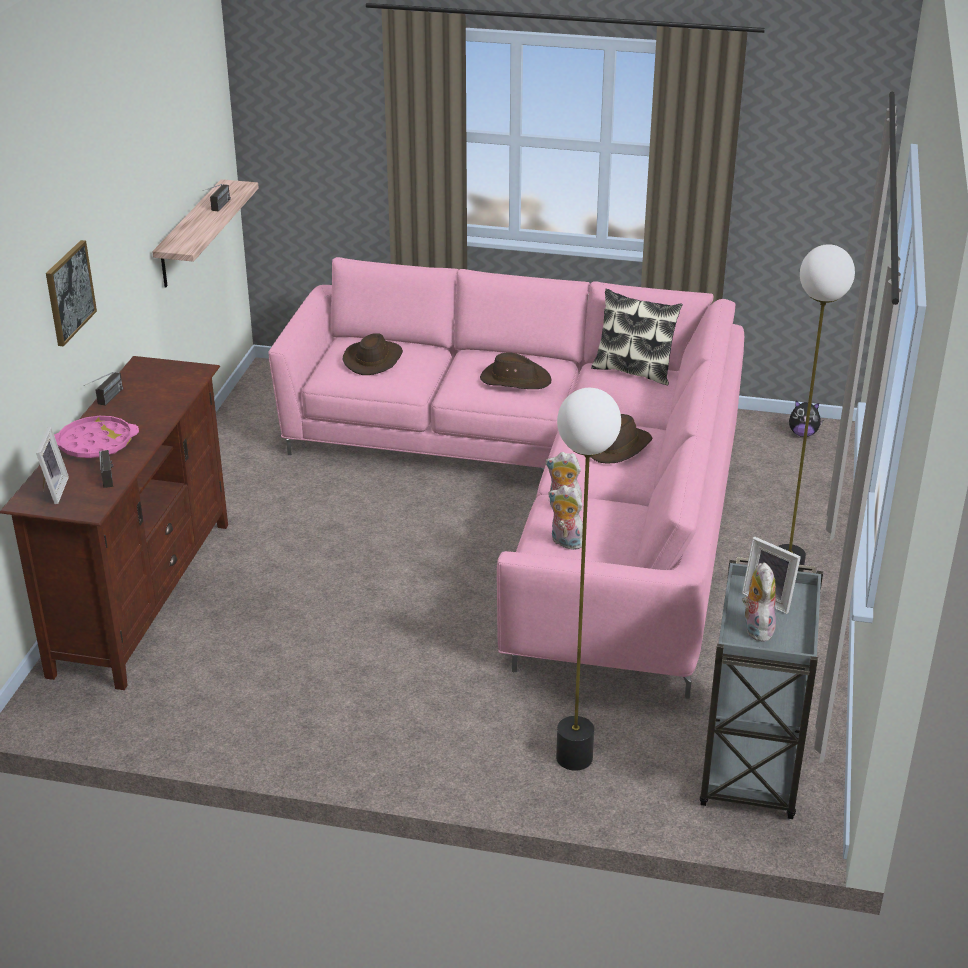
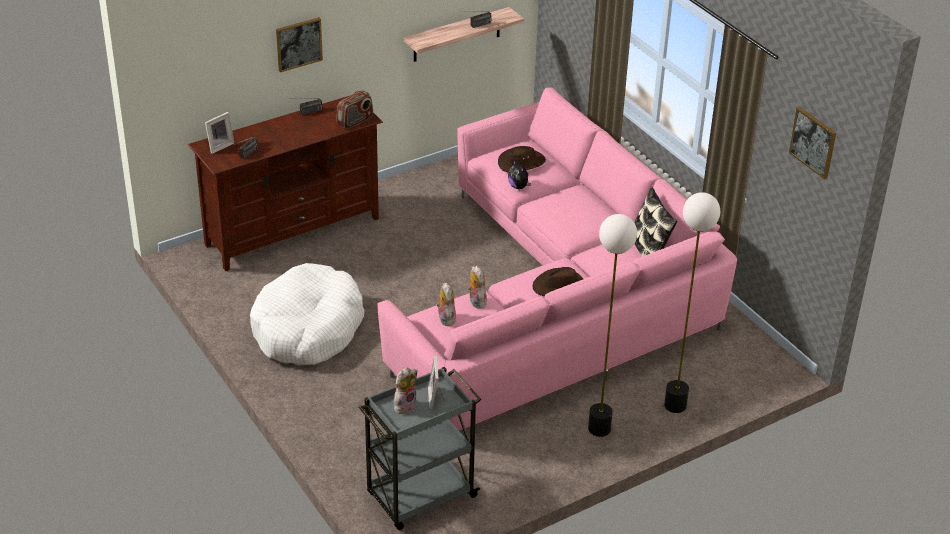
camera: 45 degrees right, 5 degrees up
pink tray [54,416,139,458] -> none
brown hat [480,352,552,389] -> none
floor lamp [556,388,621,771] -> floor lamp moved to [664,192,720,413]
plush toy [789,401,823,437] -> plush toy moved to [508,159,531,189]
none -> white dog bed [250,263,365,365]
none -> radio [337,90,373,129]
none -> picture [789,107,836,179]

